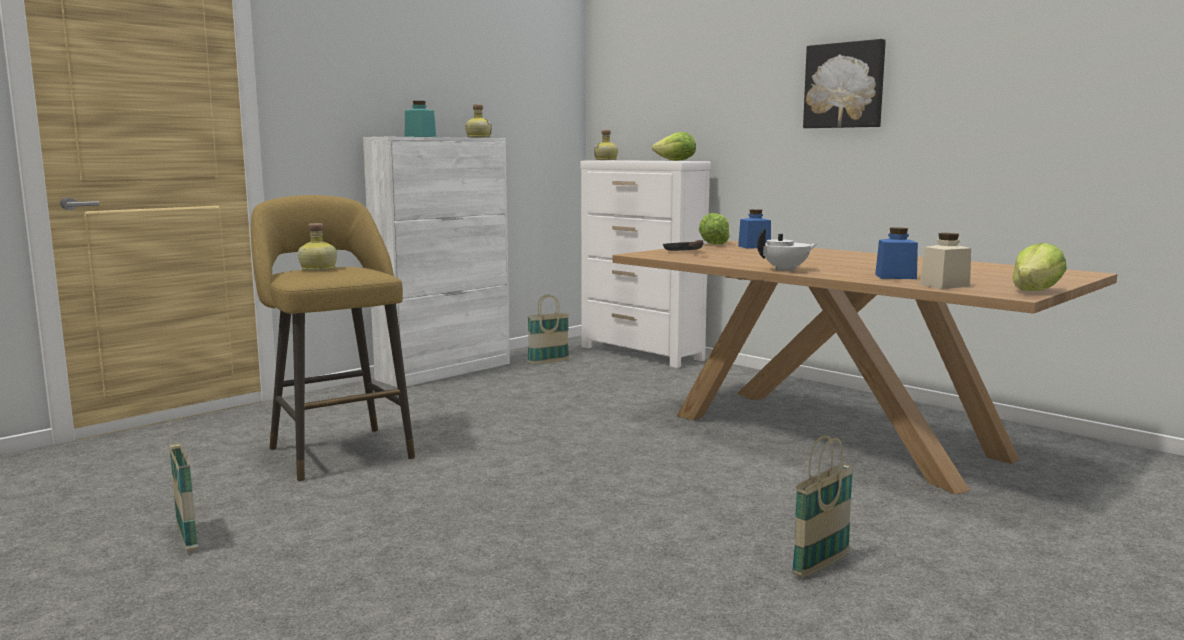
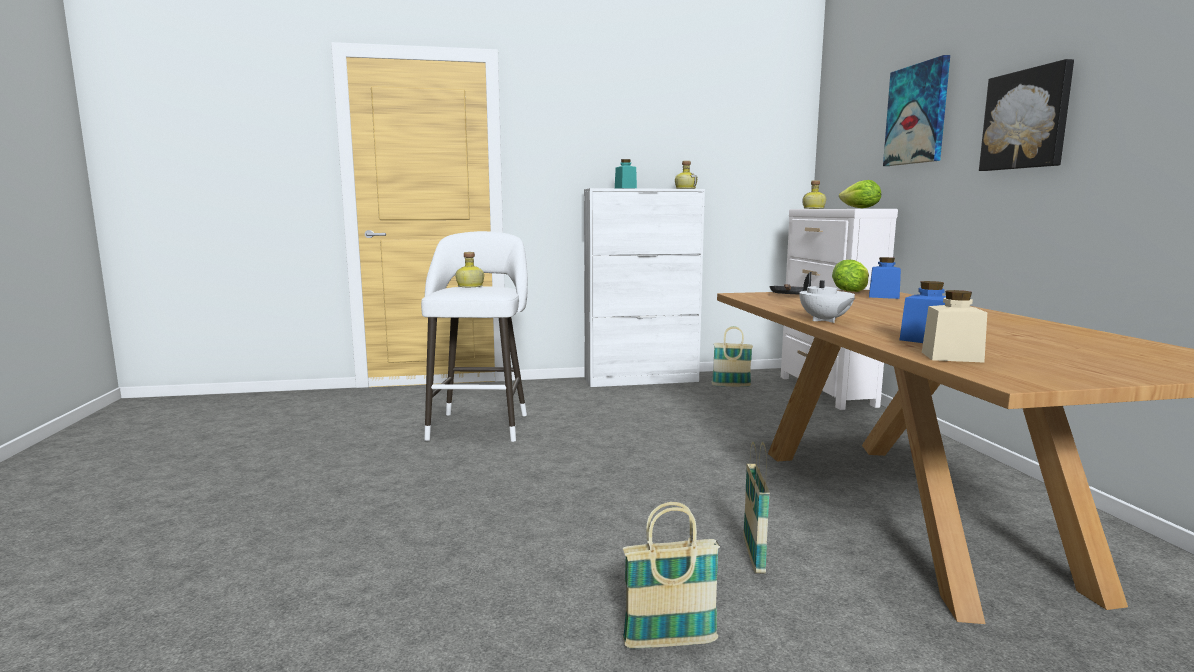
camera: 35 degrees right, 0 degrees up
basket [169,416,198,552] -> basket moved to [743,442,770,574]
yellow stool [251,195,415,481] -> white stool [421,231,528,442]
white teapot [757,228,817,272] -> white teapot turned 60 degrees clockwise [799,272,856,323]
lettuce [1012,243,1067,291] -> none
none -> picture [883,55,950,166]

